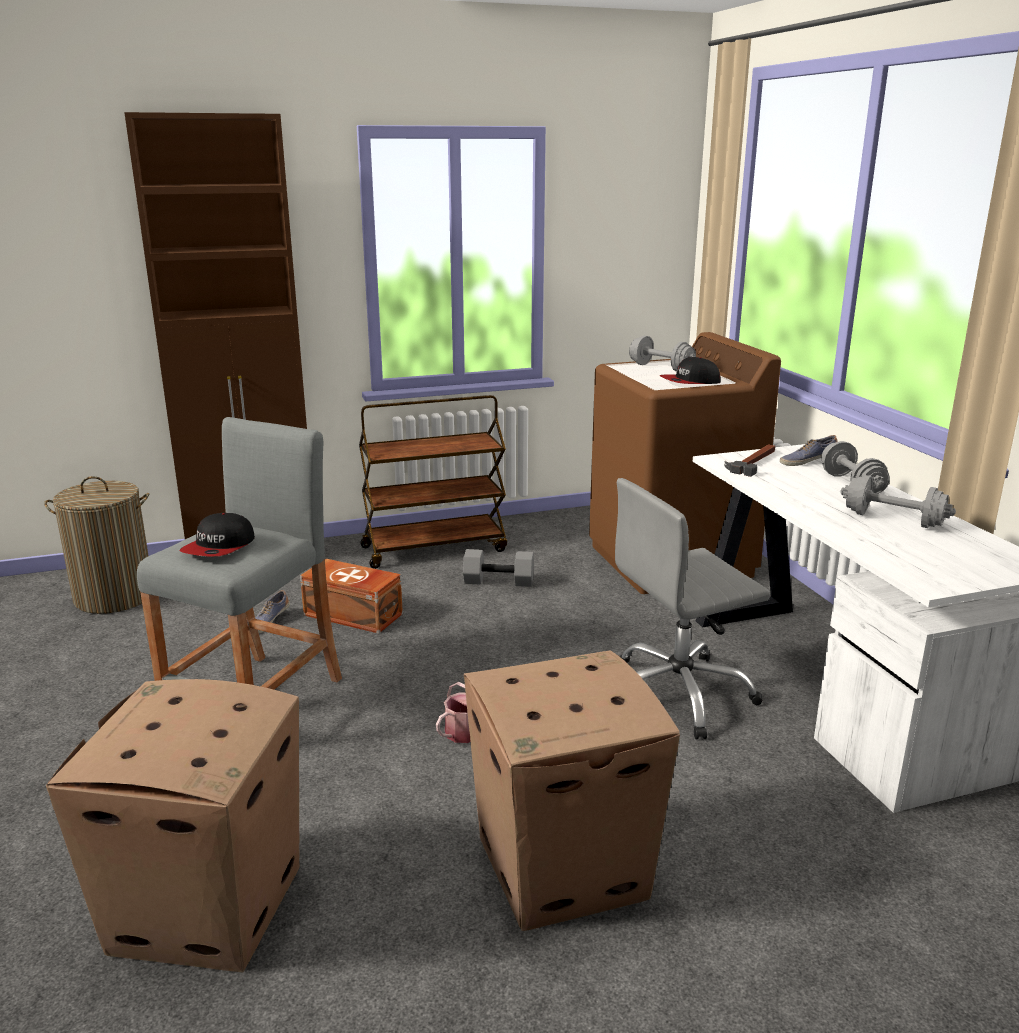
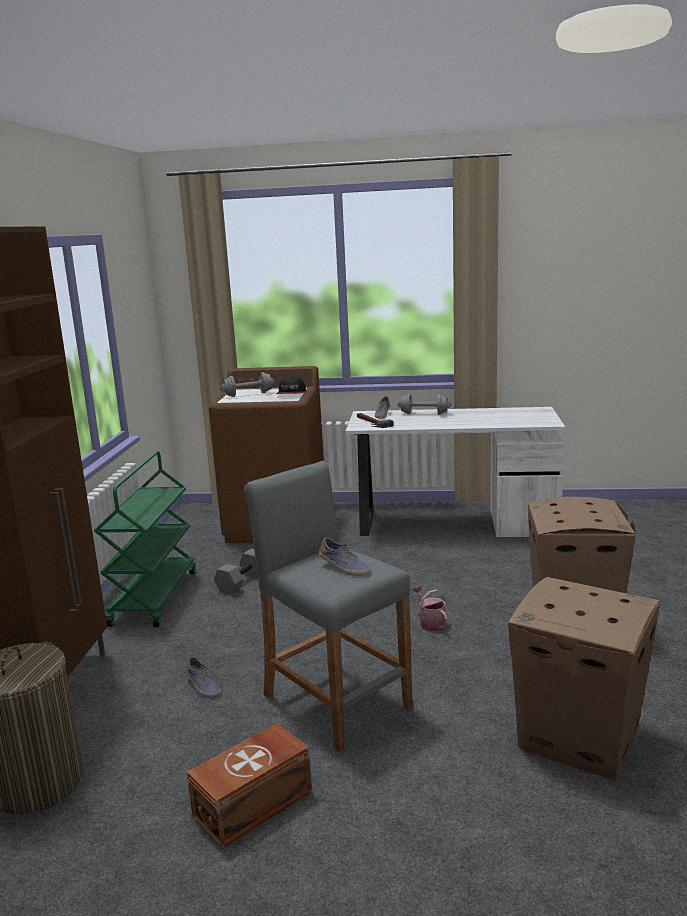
camera: 65 degrees left, 5 degrees down
cap [179,513,255,557] -> shoe [319,538,371,576]
brown storage box [300,559,403,634] -> brown storage box moved to [187,723,312,848]
brown cart [359,395,507,569] -> green cart [94,451,196,627]
grey office chair [615,478,770,739] -> none
grey dumbbell [840,475,956,528] -> none

